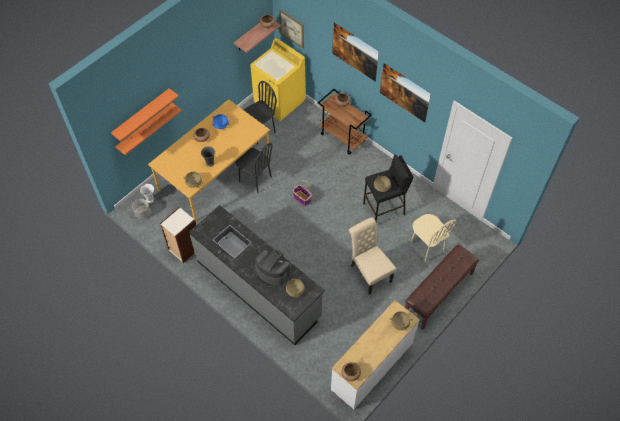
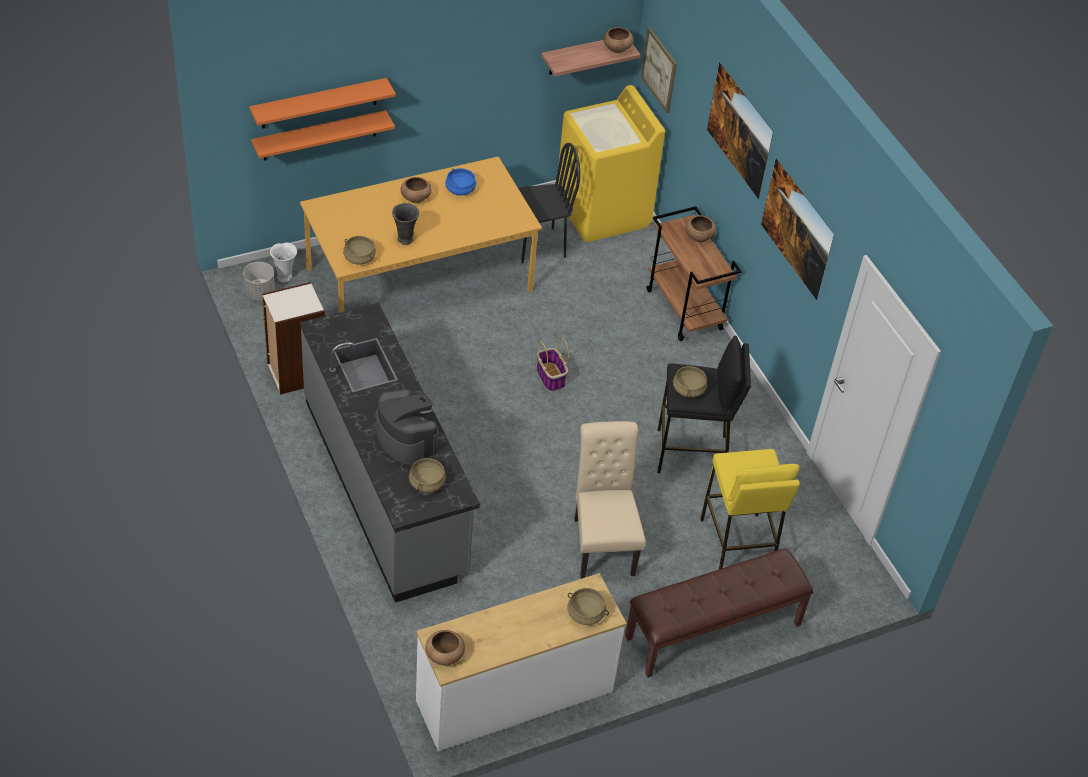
camera: 20 degrees right, 10 degrees down
black chair [235,143,273,193] -> none
beige chair [410,214,457,262] -> yellow stool [700,449,800,569]

